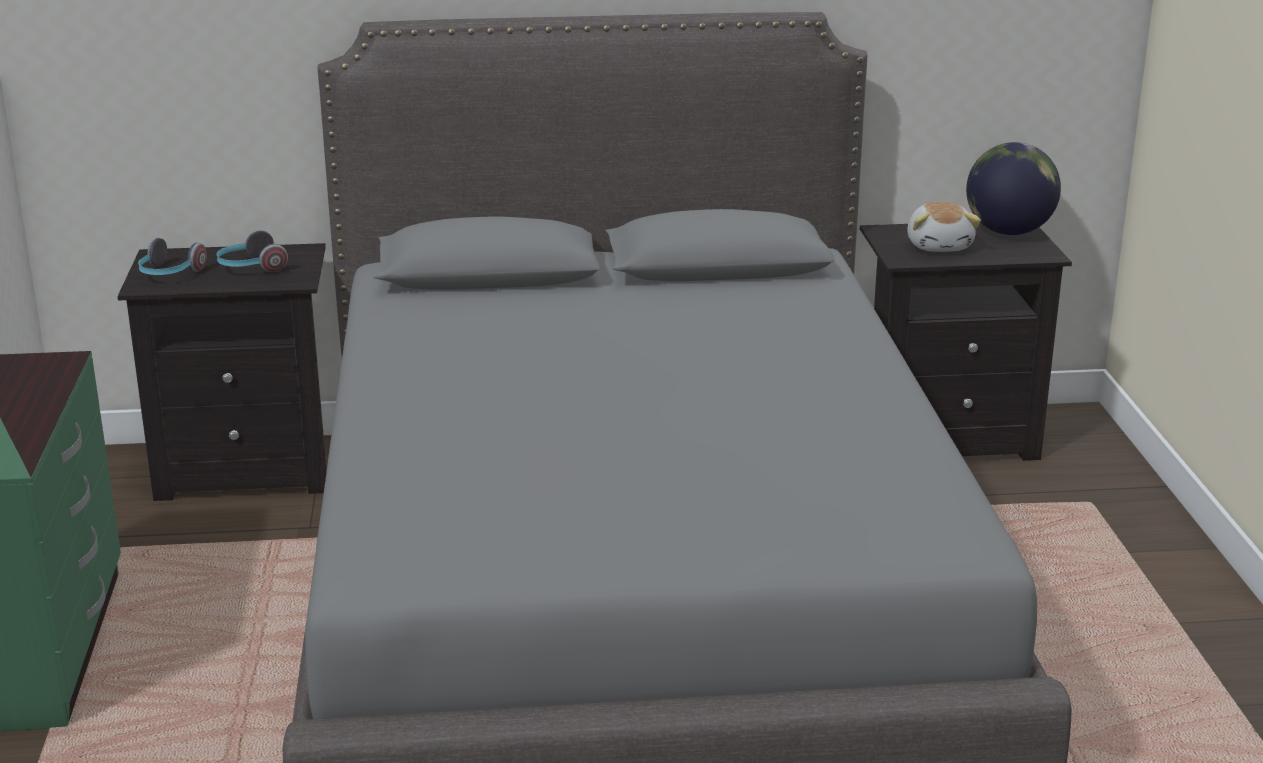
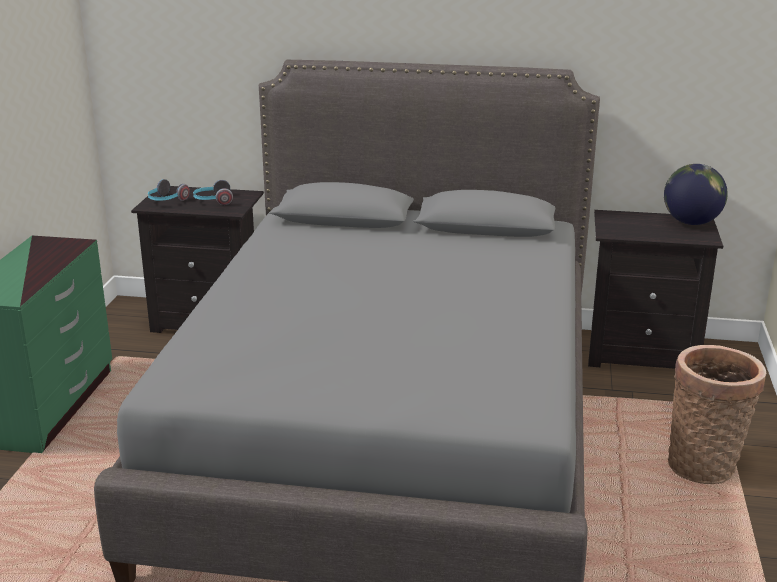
camera: 15 degrees right, 0 degrees up
plush toy [907,202,981,252] -> none
none -> basket [668,345,766,484]

